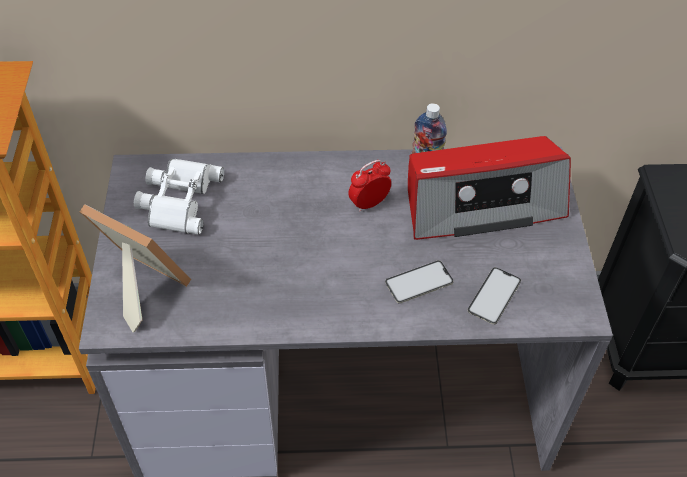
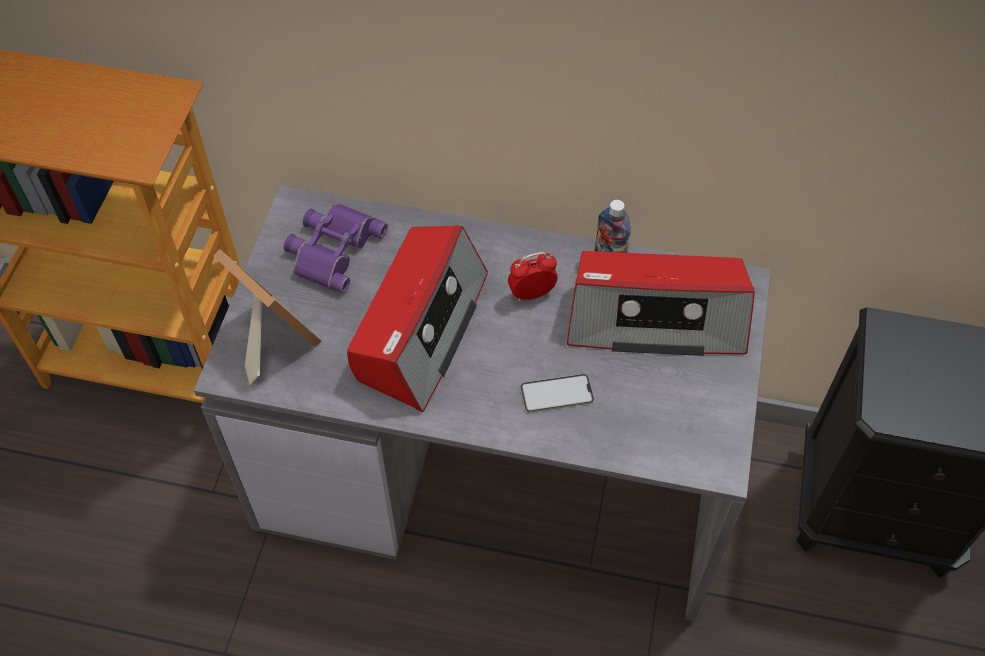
camera: 15 degrees right, 5 degrees up
white binoculars [134,159,224,235] -> purple binoculars [284,204,388,293]
phone [468,267,521,324] -> none
none -> radio [347,225,488,412]

